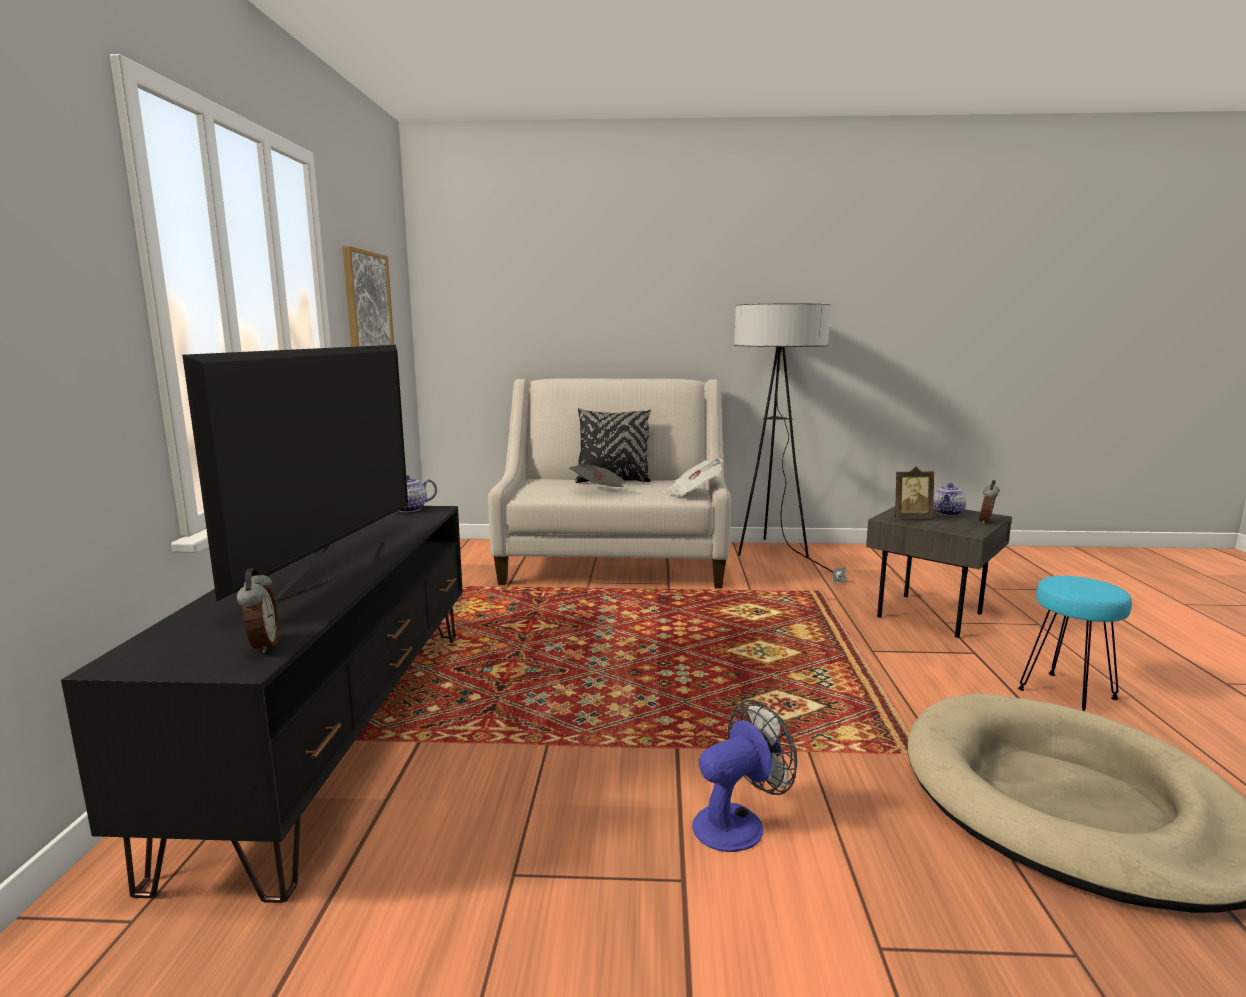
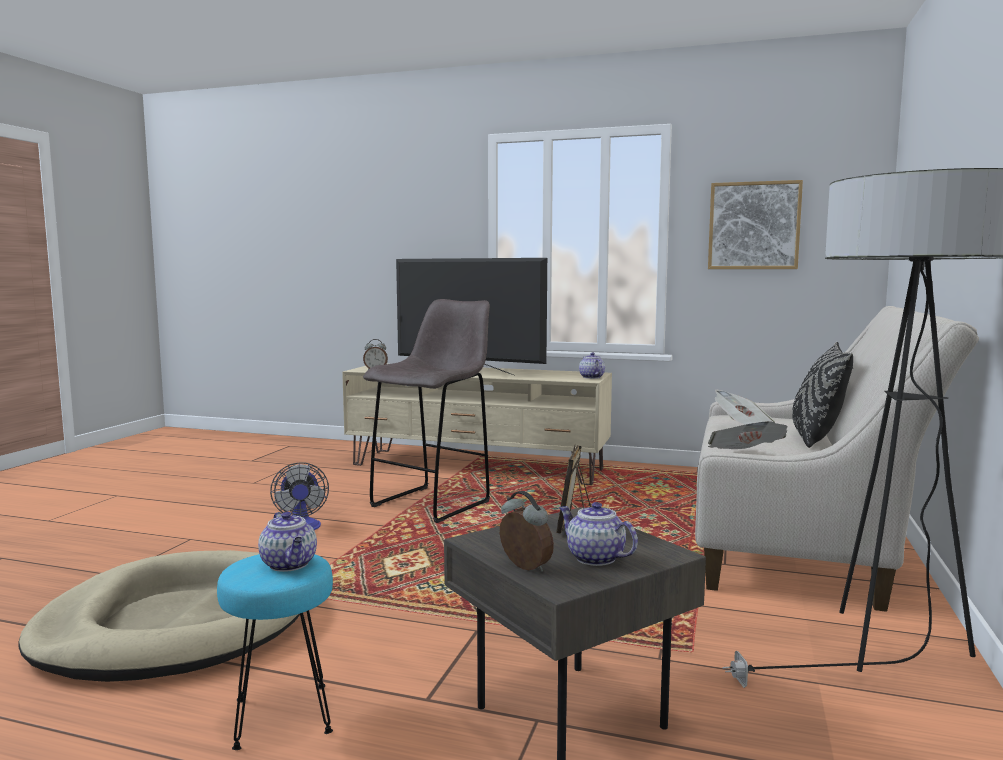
camera: 105 degrees right, 5 degrees down
black tv stand [61,506,463,903] -> beige tv stand [342,366,612,485]
none -> teapot [258,512,317,572]
none -> grey stool [363,299,490,523]

